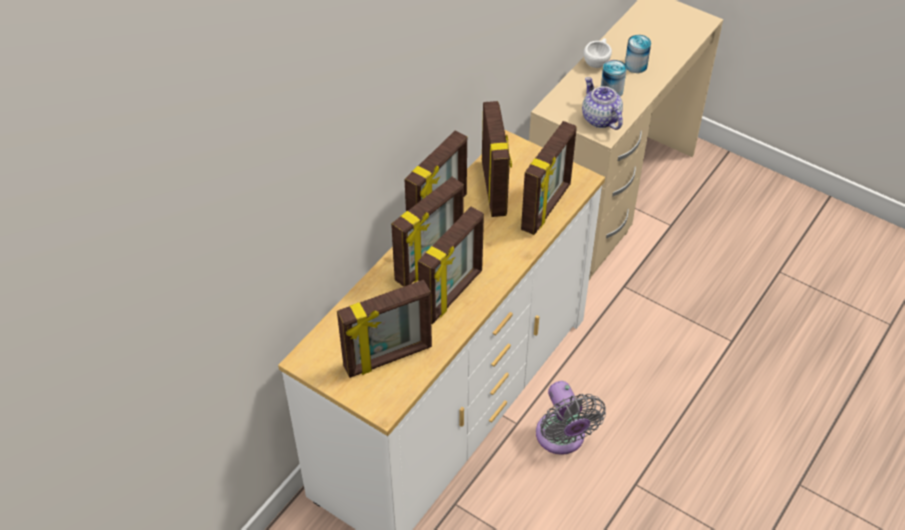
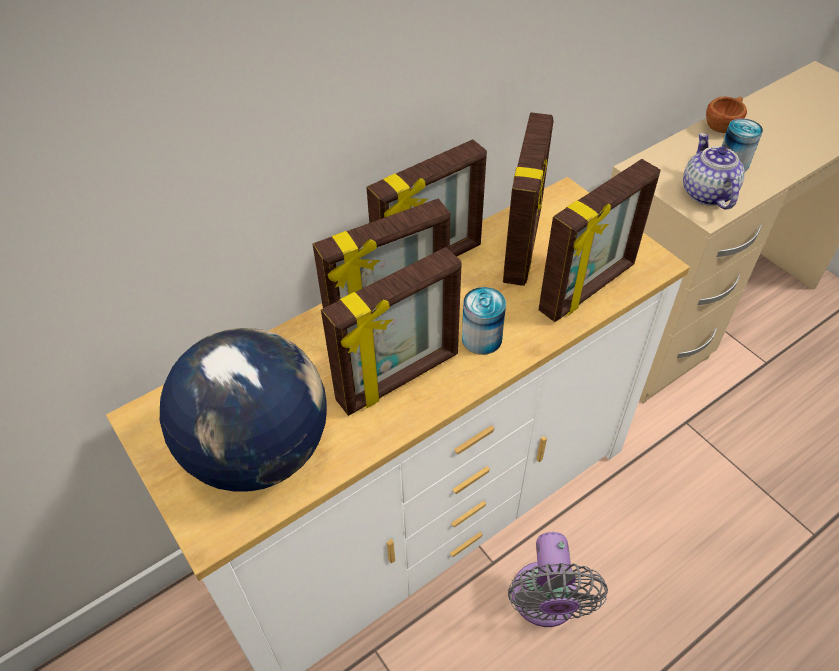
camera: 20 degrees right, 0 degrees up
picture frame [337,280,432,378] -> globe [160,328,327,492]
white cup [584,38,612,68] -> brown cup [706,97,747,133]
can [625,35,651,73] -> can moved to [462,287,506,355]

